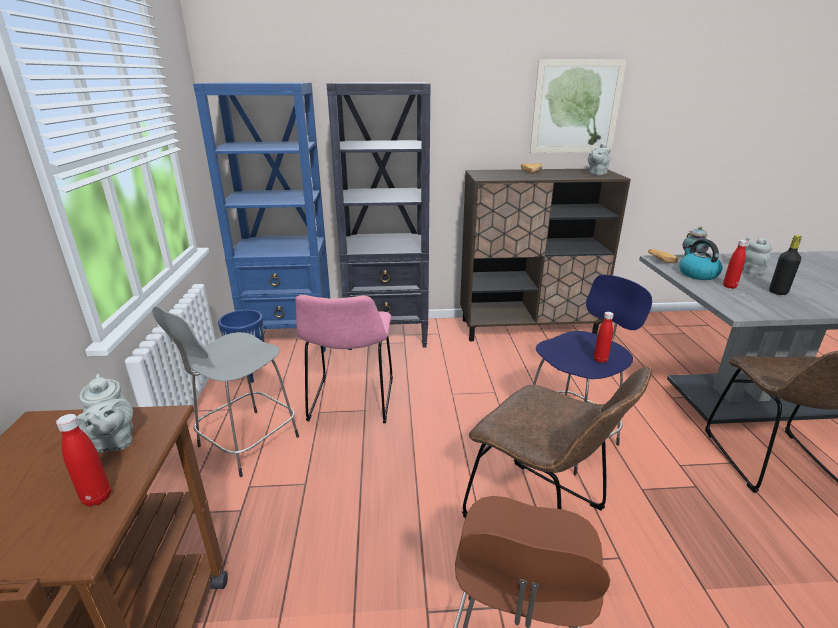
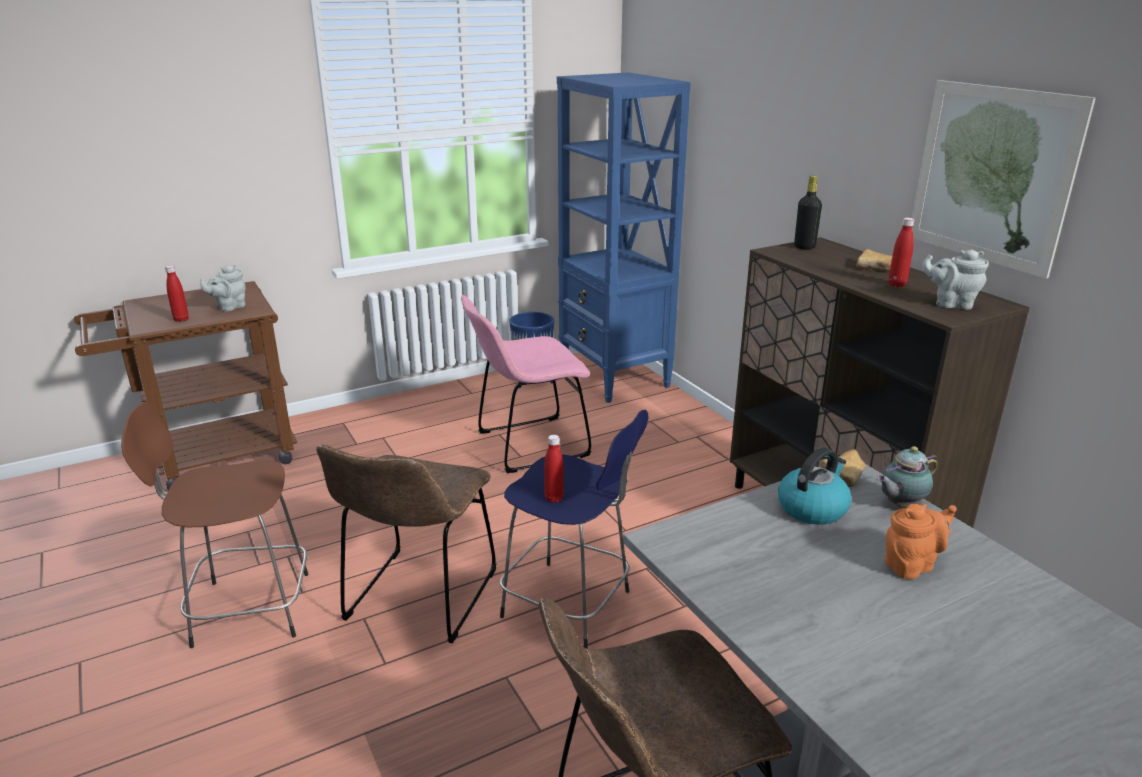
camera: 65 degrees right, 0 degrees up
grey stool [152,306,299,477] -> none
black bookcase [327,82,431,350] -> none
red bottle [723,240,748,289] -> red bottle moved to [888,218,915,287]
grey teapot [743,237,772,274] -> orange teapot [885,504,957,579]
black bottle [769,235,802,295] -> black bottle moved to [794,176,822,250]

